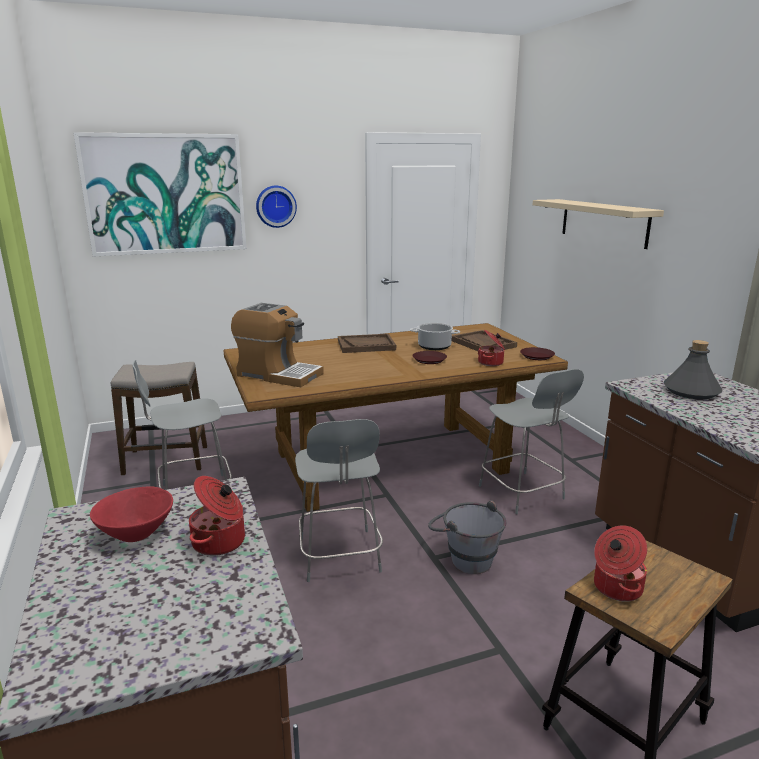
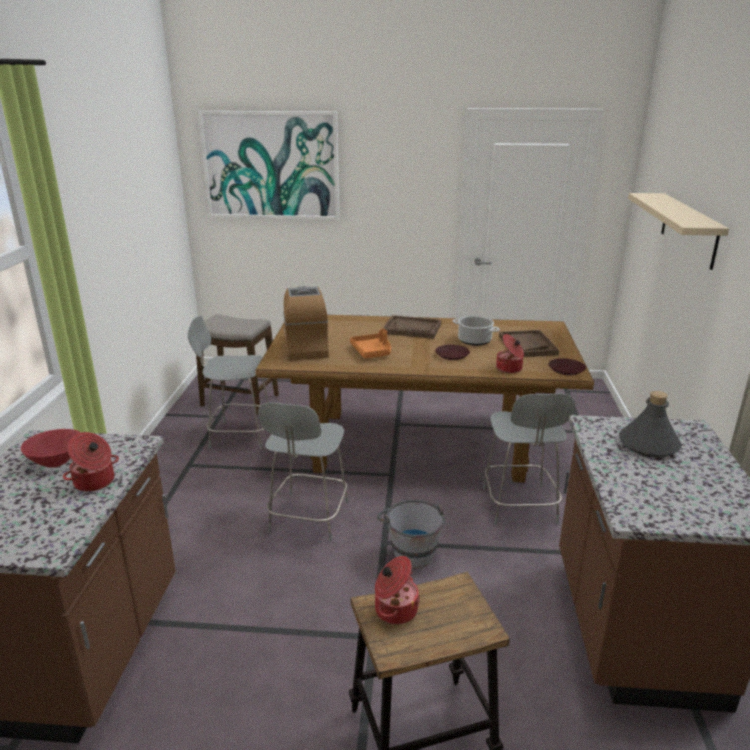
camera: 25 degrees right, 5 degrees up
coffee machine [231,303,324,387] -> coffee machine turned 150 degrees counterclockwise [283,286,329,361]
wall clock [256,186,297,228] -> none
none -> orange tray [350,329,391,358]

